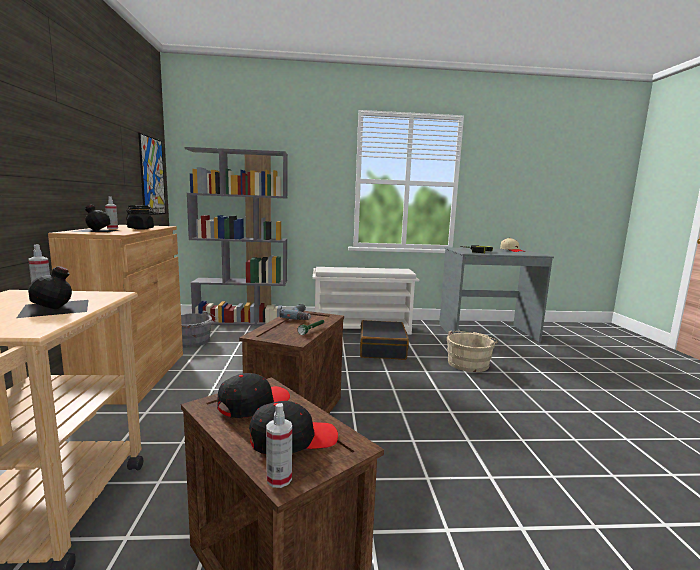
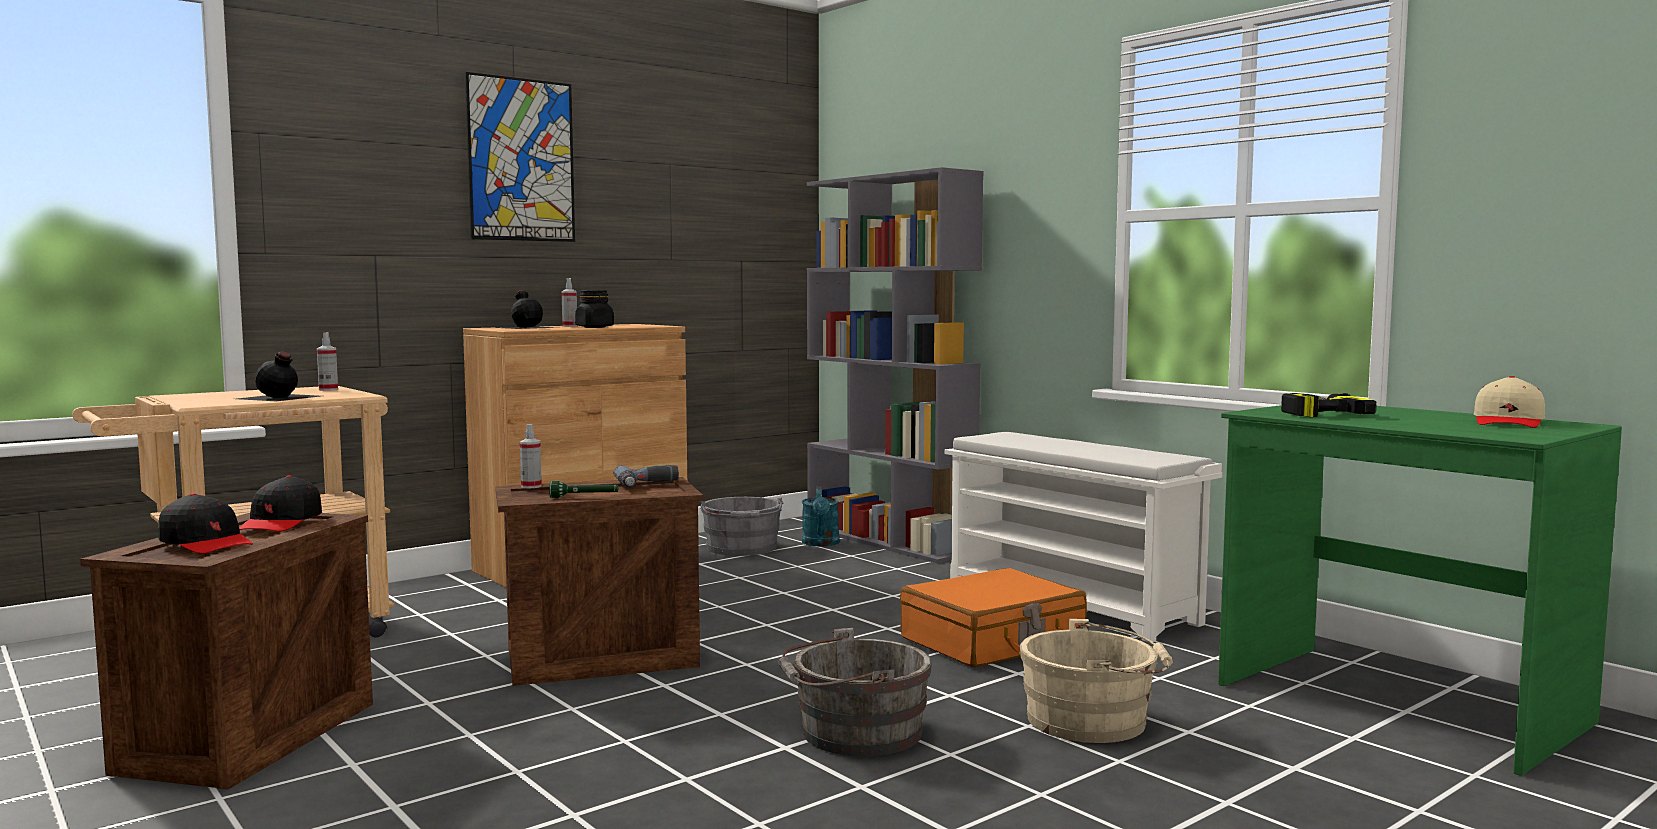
camera: 55 degrees right, 5 degrees down
picture [138,133,166,215] -> picture moved to [465,72,575,242]
black cap [217,373,290,418] -> black cap turned 90 degrees clockwise [239,476,322,532]
spray bottle [266,403,292,488] -> spray bottle moved to [520,424,542,488]
black suitcase [360,320,409,360] -> orange suitcase [900,568,1087,667]
grey desk [439,247,554,342] -> green desk [1218,405,1622,776]
none -> grey bucket [778,628,932,756]
none -> turquoise watering can [802,486,840,546]

